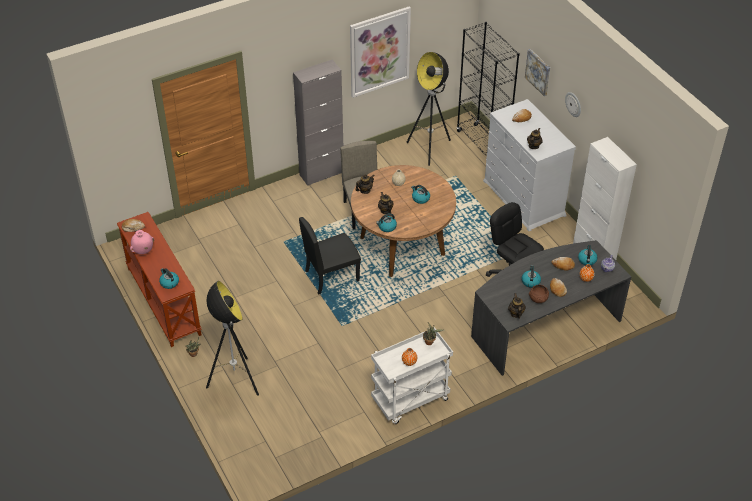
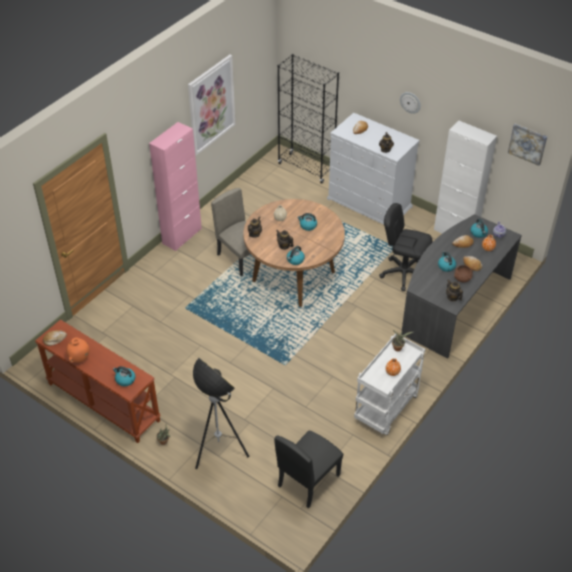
camera: 25 degrees left, 0 degrees up
pink vase [130,230,154,254] -> orange vase [66,337,90,363]
grey cabinet [293,60,343,186] -> pink cabinet [149,122,202,251]
black chair [299,217,361,295] -> black chair moved to [274,431,343,508]
floor lamp [407,52,451,166] -> none
picture [525,49,550,96] -> picture moved to [508,124,547,166]

